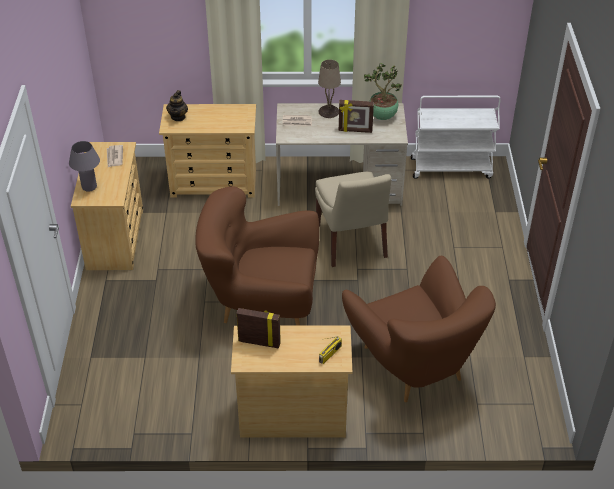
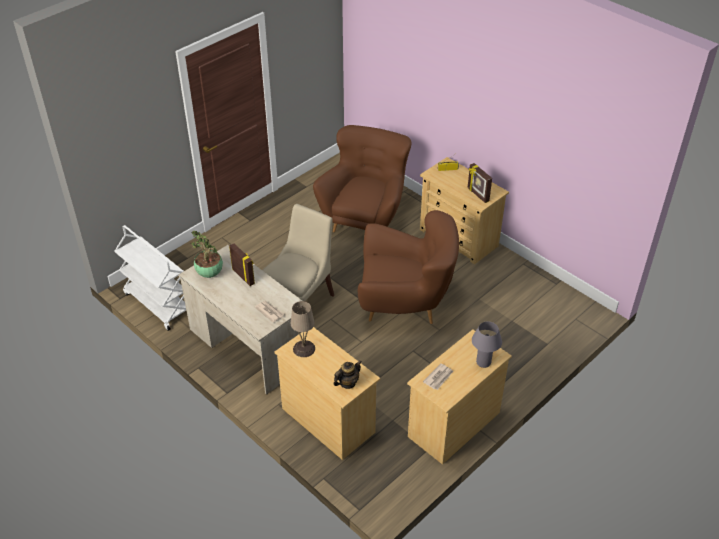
camera: 135 degrees left, 0 degrees up
brown armchair [195,186,319,326] -> brown armchair turned 45 degrees counterclockwise [358,210,459,324]
beige table lamp [318,60,341,118] -> beige table lamp moved to [291,301,315,357]

